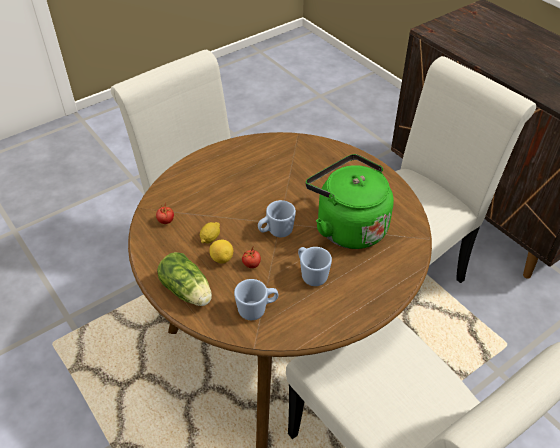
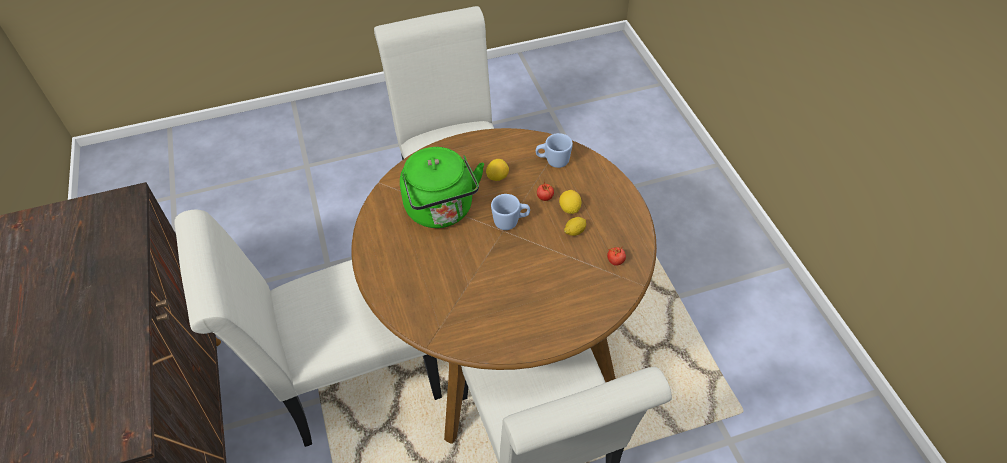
camera: 160 degrees left, 5 degrees up
lettuce [157,252,212,306] -> none
blue mug [298,247,332,286] -> lemon [486,159,509,181]

